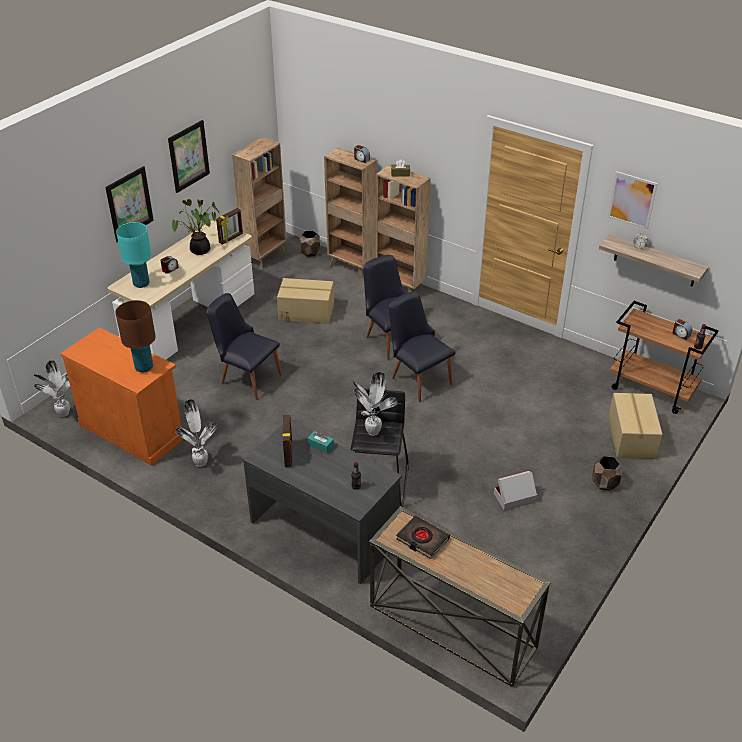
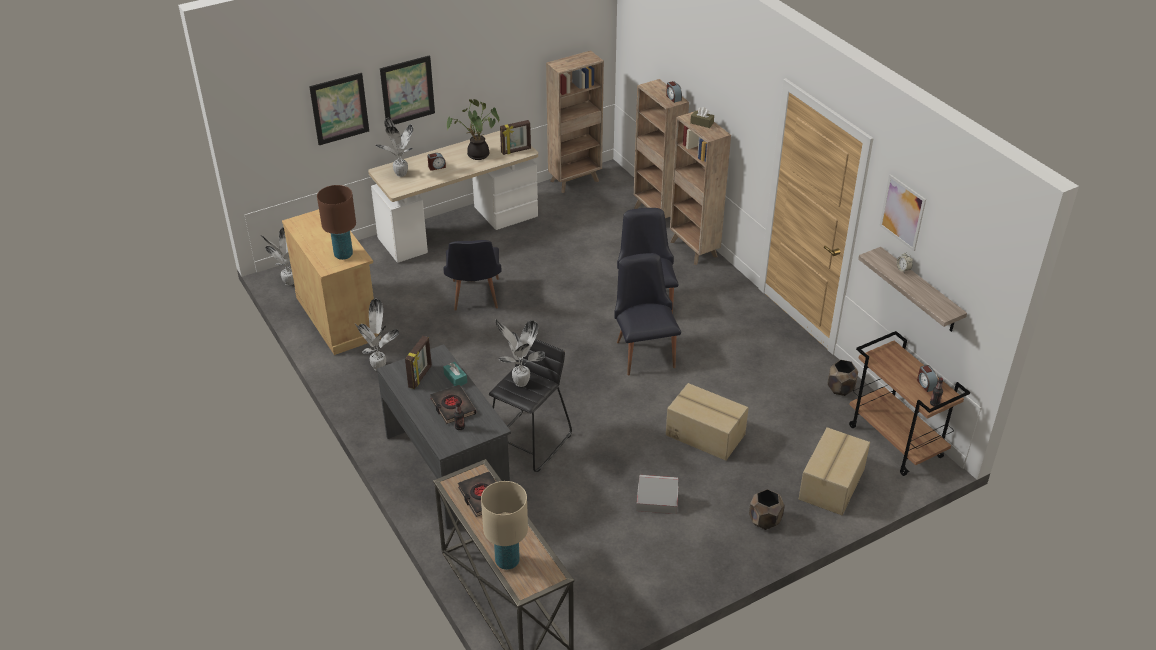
camera: 25 degrees right, 0 degrees up
orange cabinet [60,327,183,466] -> beige cabinet [282,209,381,355]
turquoise table lamp [116,222,151,288] -> potted plant [376,118,413,177]
picture [168,120,210,193] -> picture moved to [309,73,369,145]
black chair [206,293,282,400] -> black chair turned 150 degrees counterclockwise [443,240,502,310]
cardboard box [277,278,334,324] -> cardboard box moved to [666,383,749,461]
brown planter [300,231,320,257] -> brown planter moved to [828,360,858,396]
none -> black book [430,385,476,424]
none -> beige table lamp [481,481,528,570]

